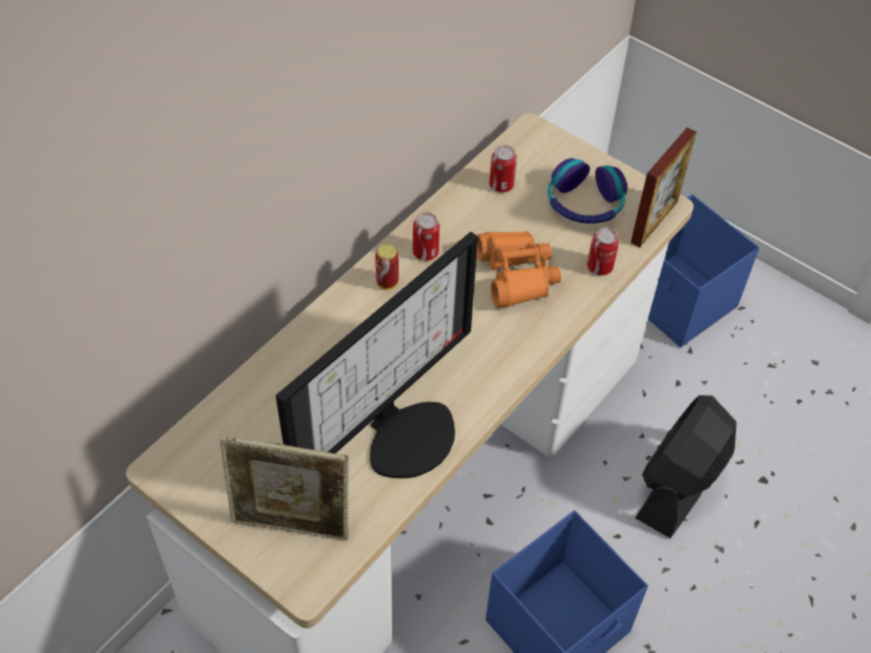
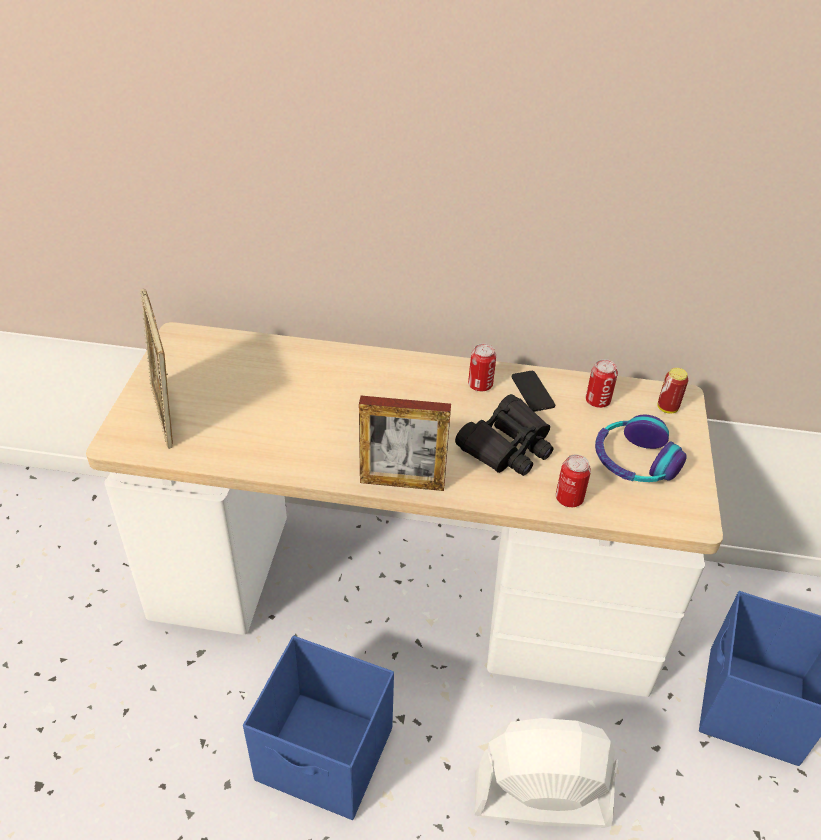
camera: 60 degrees right, 10 degrees down
monitor [276,232,478,478] -> none
can [375,244,399,290] -> can moved to [658,368,688,414]
orange binoculars [477,231,561,307] -> black binoculars [455,394,554,476]
picture frame [631,127,697,247] -> picture frame moved to [359,396,451,491]
black fan [635,395,736,538] -> white fan [475,718,618,827]
none -> phone [512,371,555,412]

